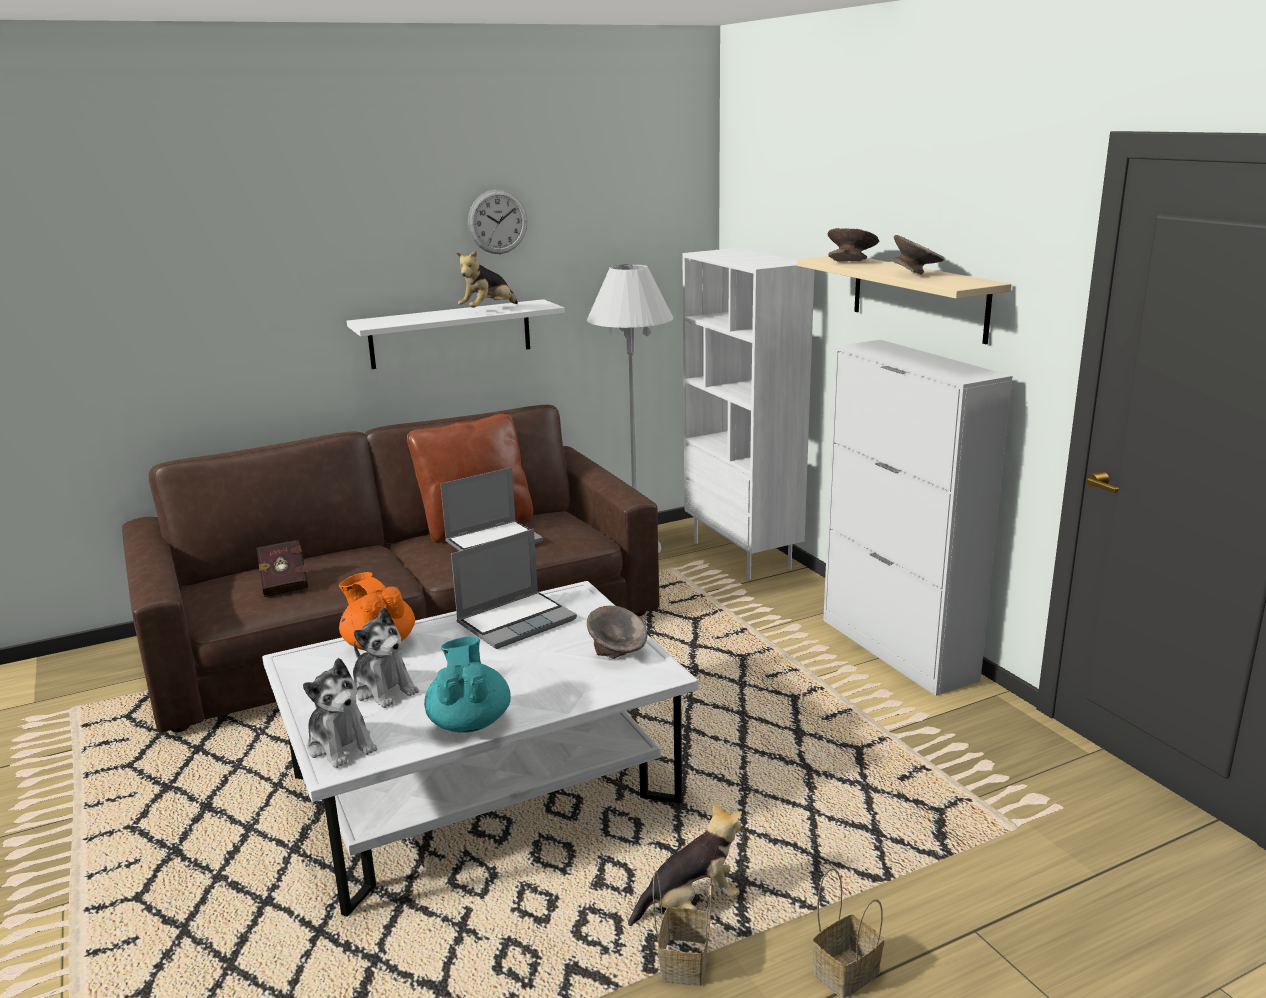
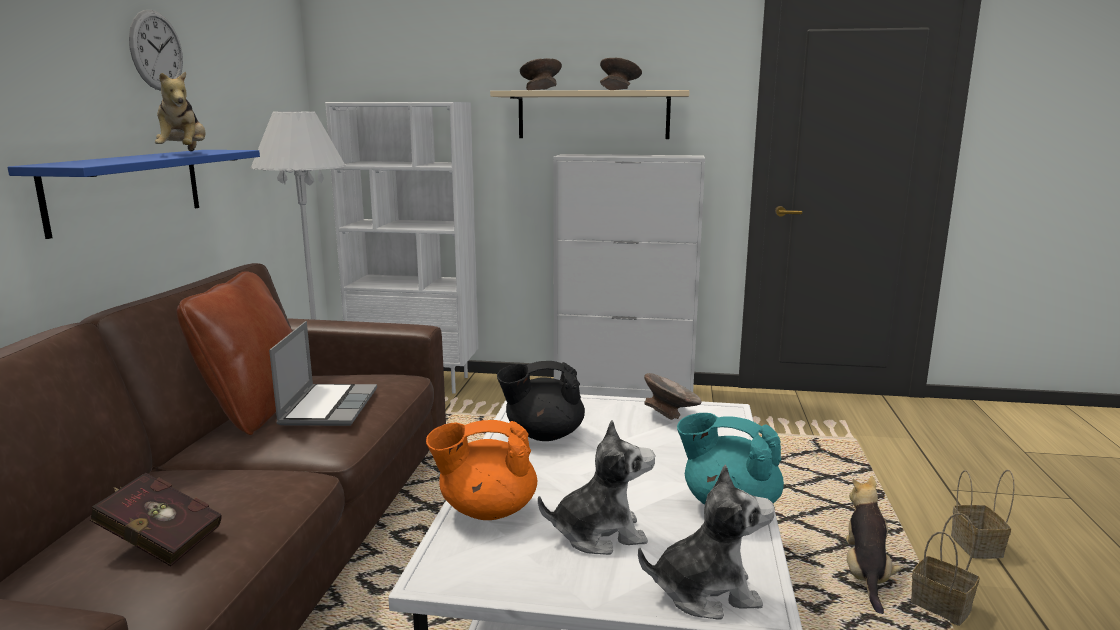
camera: 55 degrees left, 5 degrees down
white shelf [347,299,565,369] -> blue shelf [8,150,260,239]
laptop [451,529,577,649] -> black teapot [497,361,585,441]

